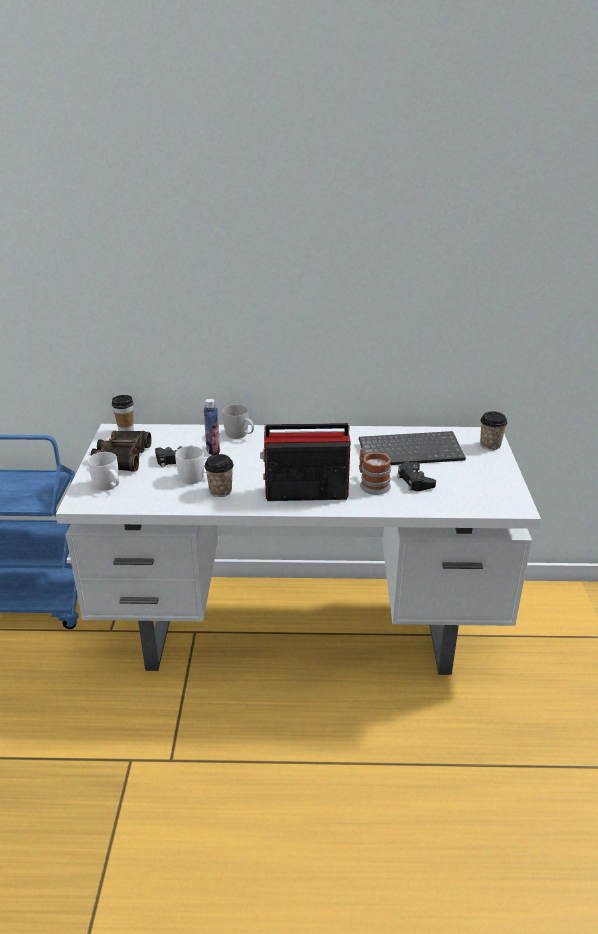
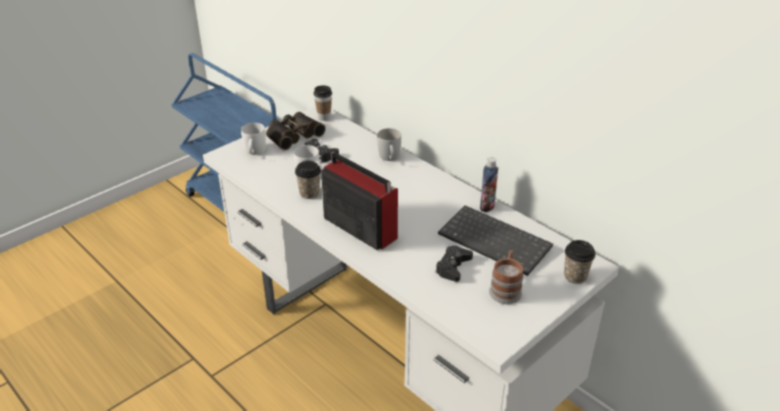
camera: 45 degrees right, 5 degrees up
bottle [204,399,220,455] -> bottle moved to [480,157,498,212]
mug [359,449,391,495] -> mug moved to [489,250,524,304]

